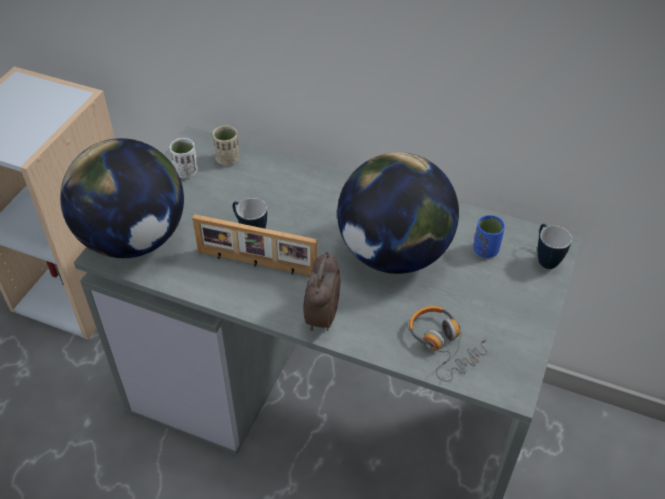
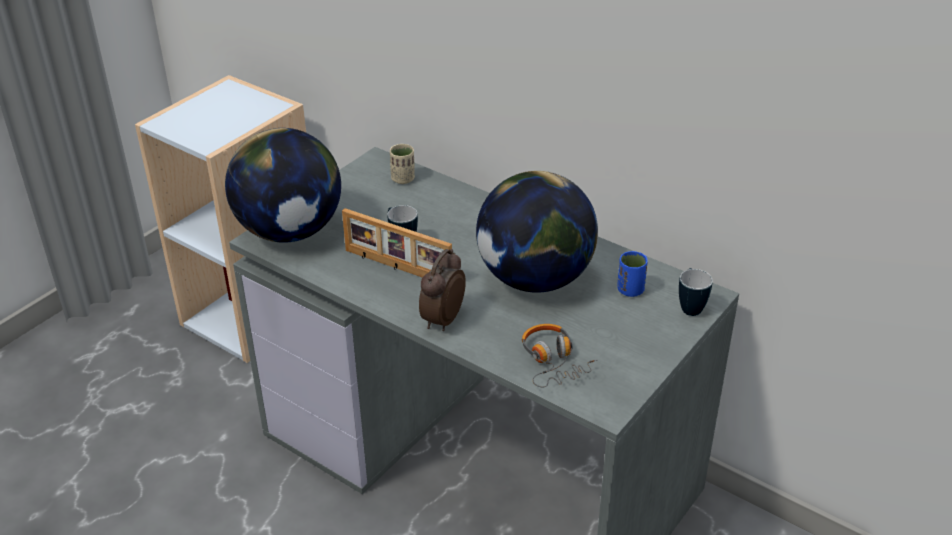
camera: 15 degrees right, 10 degrees down
white cup [170,138,198,178] -> none

